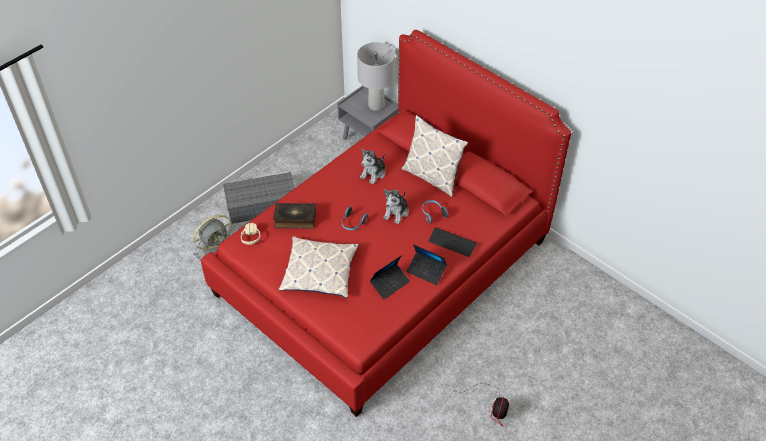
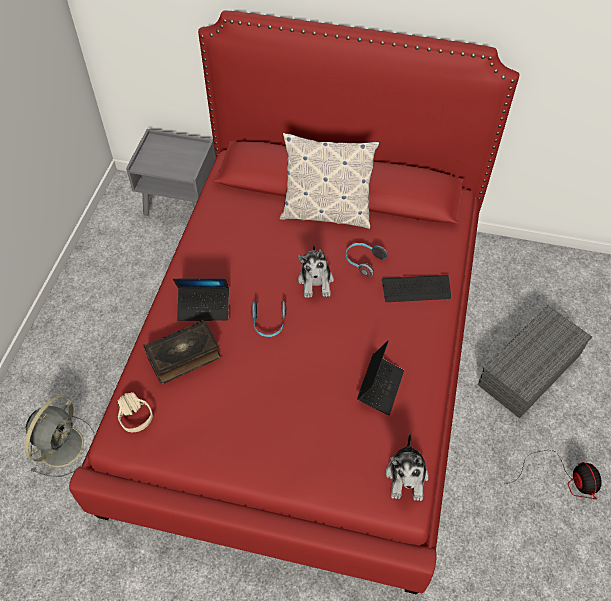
camera: 30 degrees left, 5 degrees up
grey storage box [223,172,295,224] -> grey storage box moved to [478,306,592,419]
pillow [279,236,359,298] -> none
grey table lamp [357,42,395,111] -> none
plush toy [360,149,386,184] -> plush toy moved to [386,433,429,501]
laptop [406,244,447,285] -> laptop moved to [173,278,229,321]

